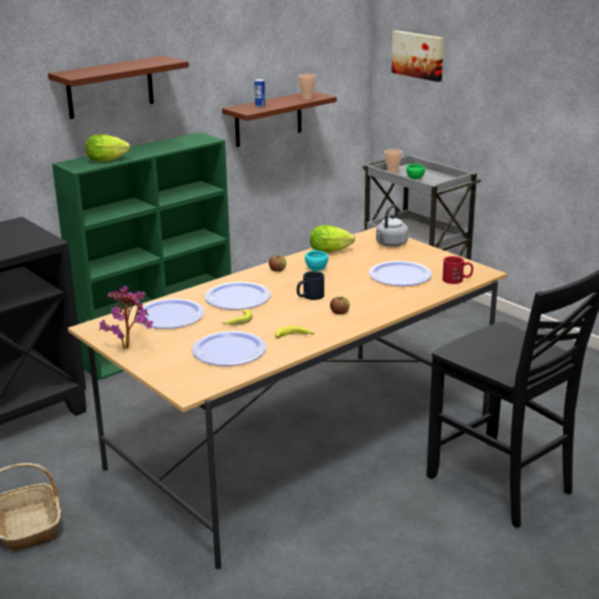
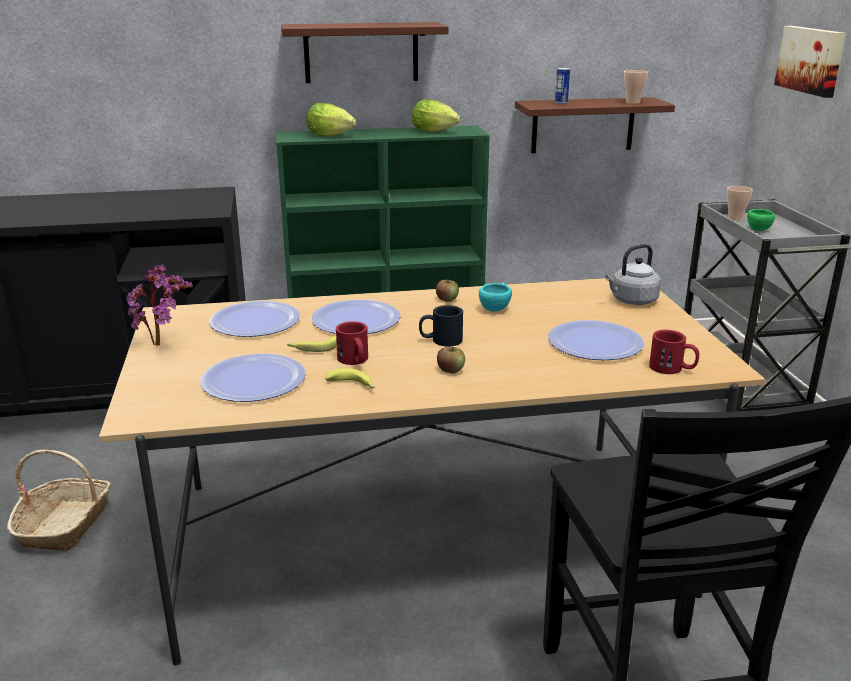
camera: 30 degrees right, 0 degrees up
lettuce [310,225,355,253] -> lettuce moved to [412,99,460,132]
none -> red mug [336,321,368,365]

